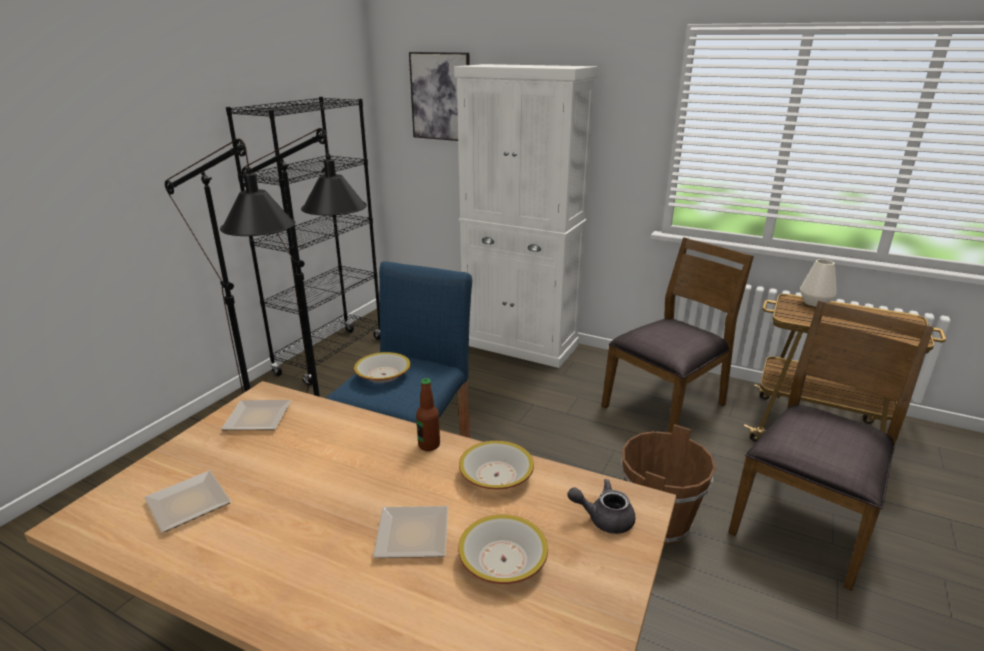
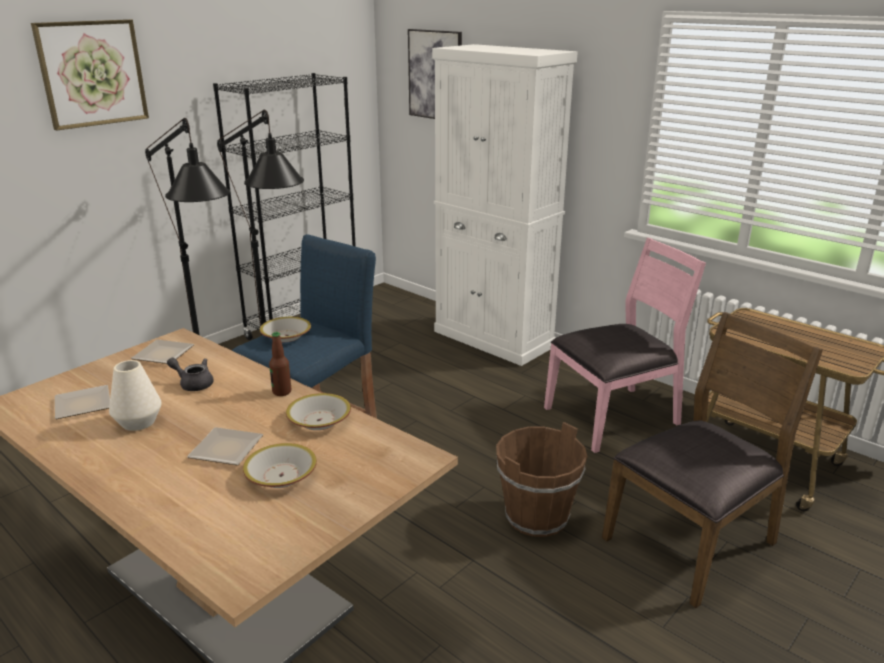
camera: 15 degrees right, 0 degrees up
grey teapot [567,479,635,534] -> grey teapot moved to [167,358,213,391]
brown chair [602,237,754,433] -> pink chair [544,238,706,453]
white vase [800,259,837,307] -> white vase moved to [109,360,162,431]
none -> picture [31,19,149,131]

